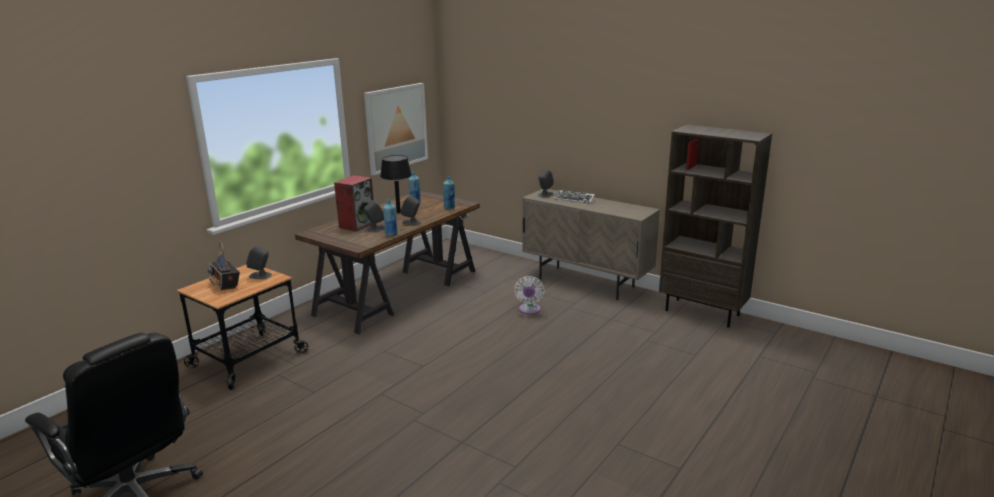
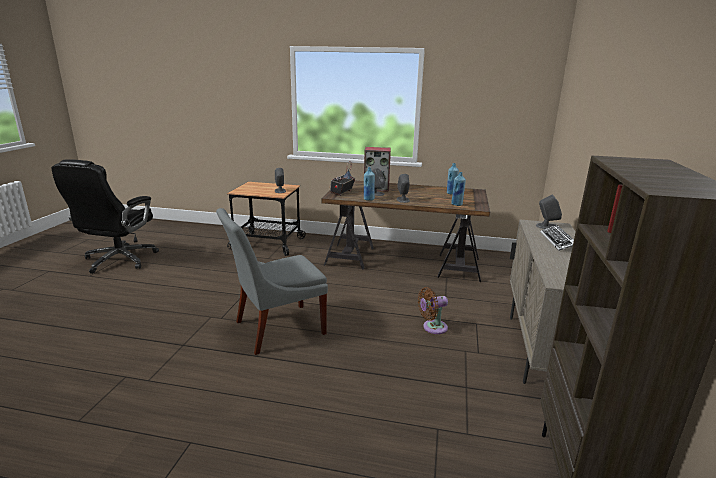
camera: 65 degrees right, 0 degrees up
radio [208,242,240,290] -> radio moved to [329,161,355,196]
picture [364,83,428,175] -> none
black table lamp [380,155,412,213] -> none
white fan [514,276,545,314] -> brown fan [418,287,448,334]
none -> grey chair [216,208,328,355]

